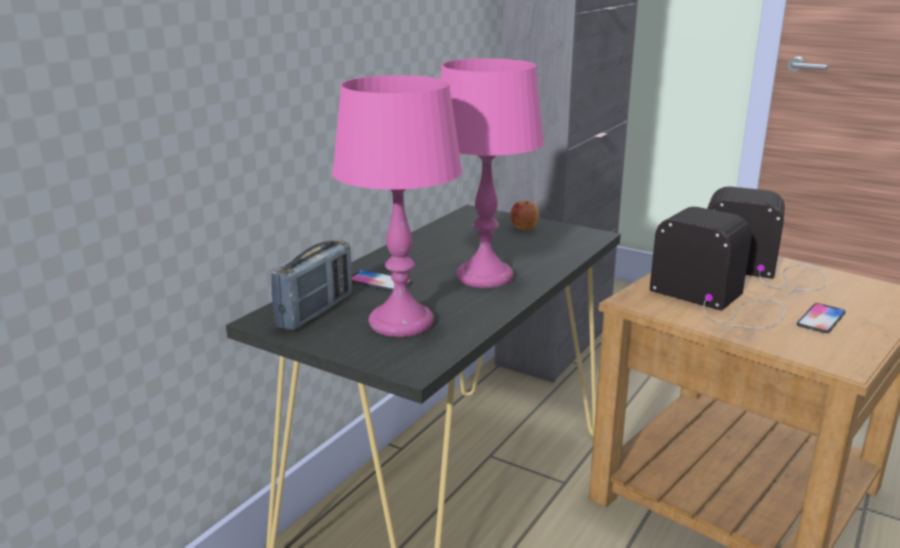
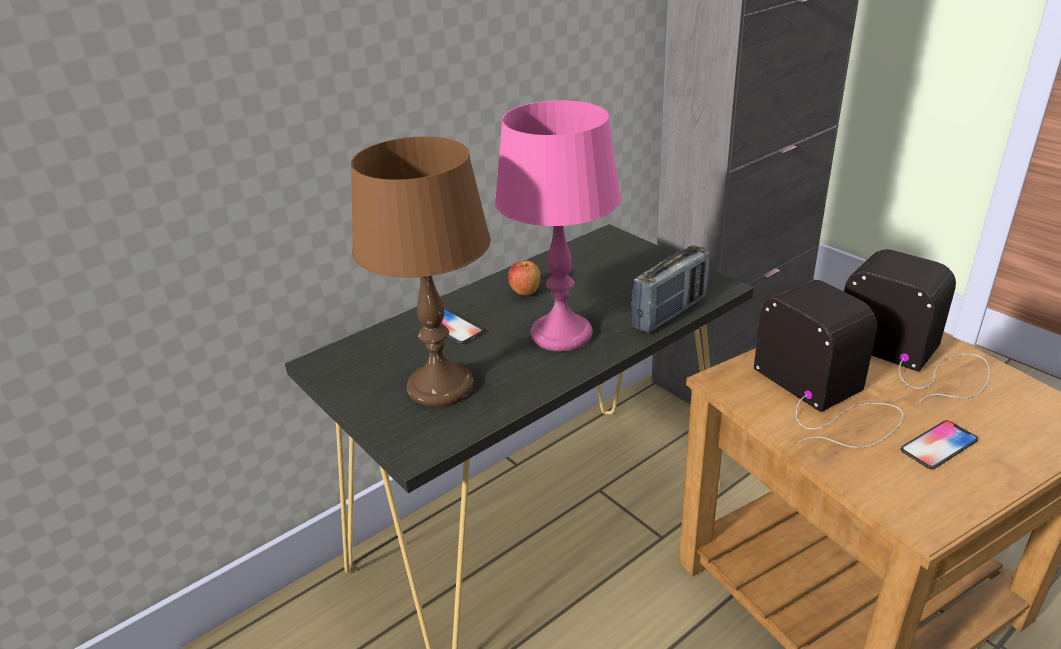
camera: 20 degrees right, 10 degrees up
radio [271,240,352,330] -> radio moved to [631,245,710,333]
pink table lamp [332,75,463,337] -> brown table lamp [351,136,491,407]
apple [511,201,539,230] -> apple moved to [508,261,541,296]

